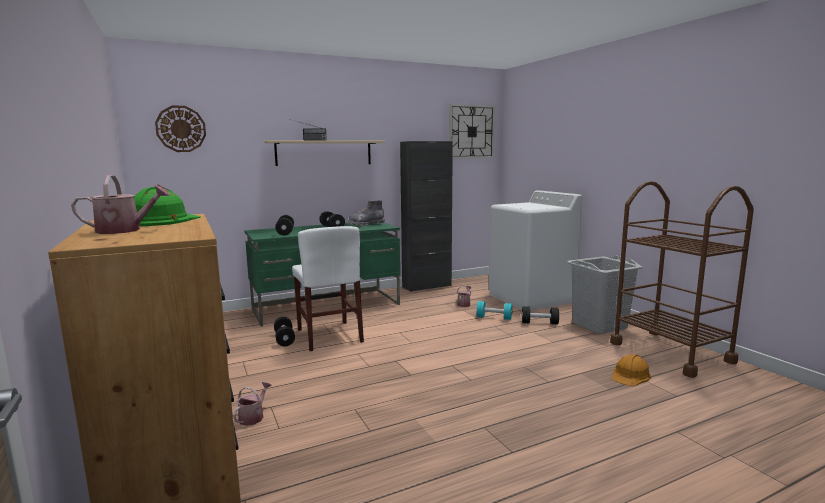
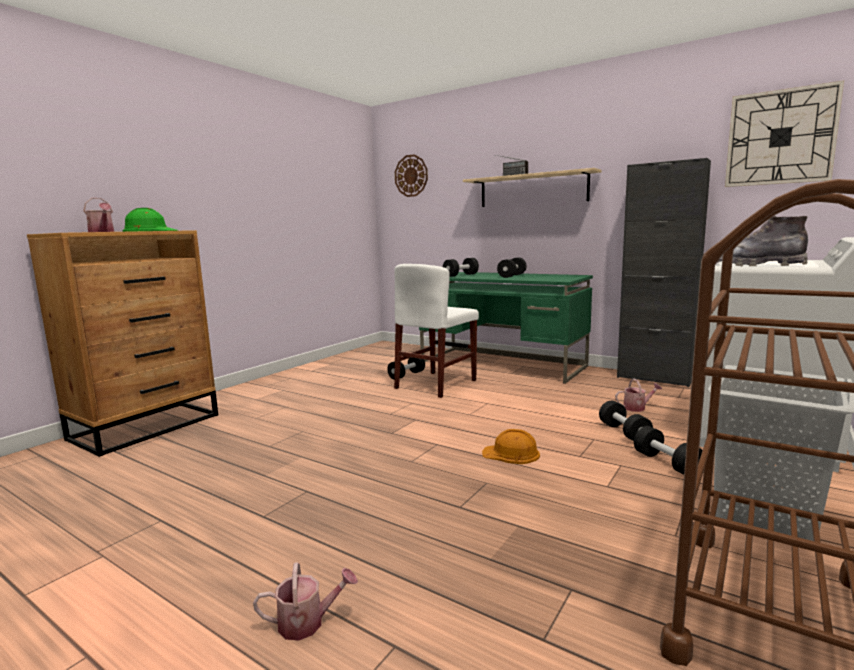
camera: 60 degrees right, 0 degrees up
watering can [233,382,272,426] -> watering can moved to [253,562,358,641]
grey boot [348,200,385,226] -> grey boot moved to [717,215,808,266]
turquoise dumbbell [477,301,513,320] -> black dumbbell [599,401,653,441]
orange hard hat [612,354,651,386] -> orange hard hat moved to [482,429,540,464]

